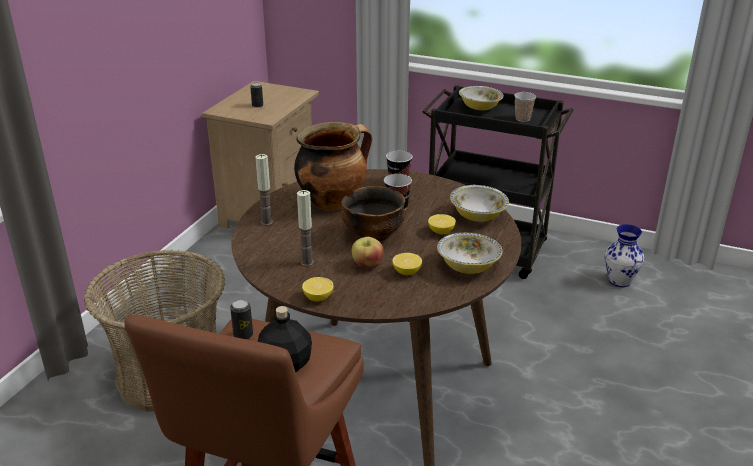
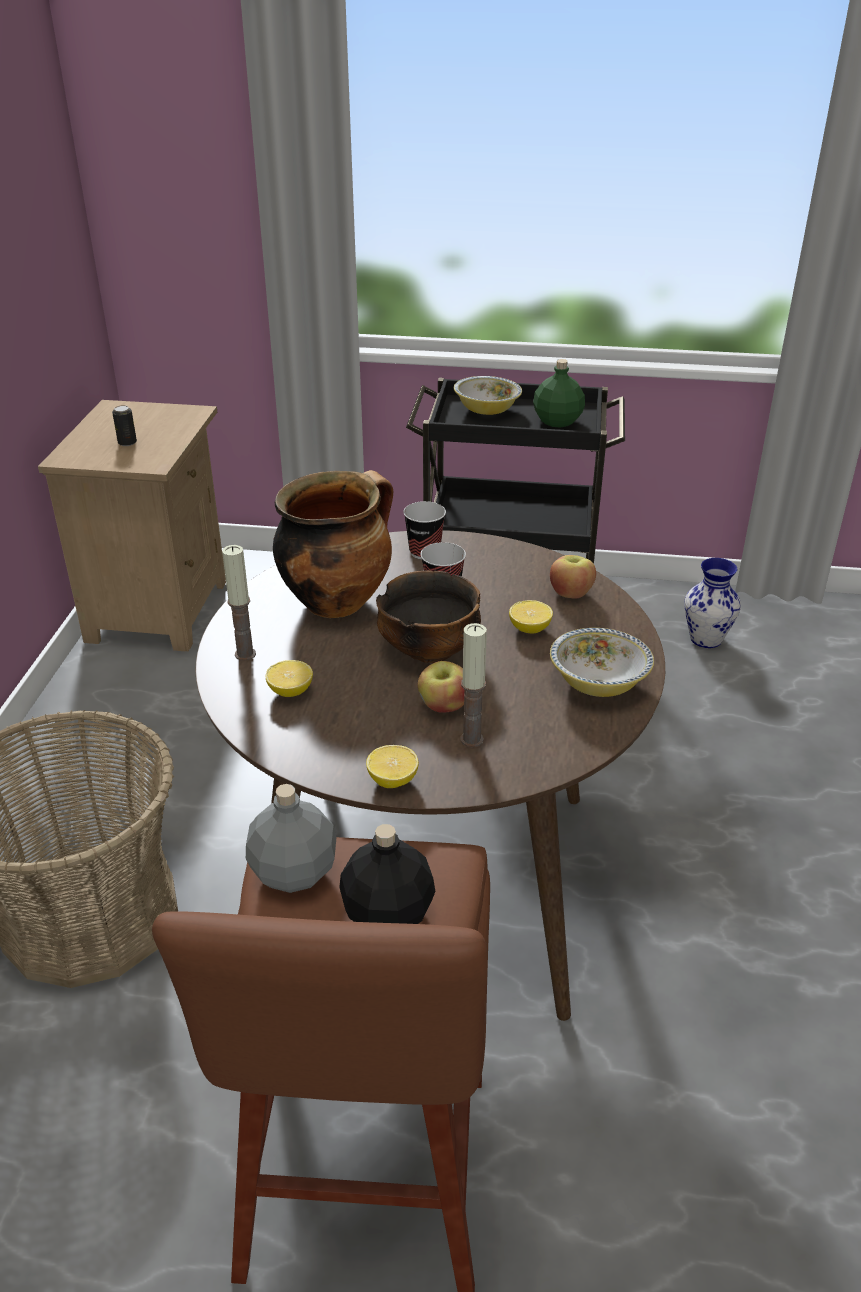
camera: 15 degrees left, 5 degrees up
can [230,299,253,339] -> grey bottle [246,784,336,893]
candle [297,190,314,267] -> candle moved to [460,623,487,747]
lemon [392,253,422,275] -> lemon moved to [266,660,313,697]
bowl [450,185,509,222] -> apple [550,555,596,599]
cup [514,92,536,122] -> green bottle [533,359,585,428]

